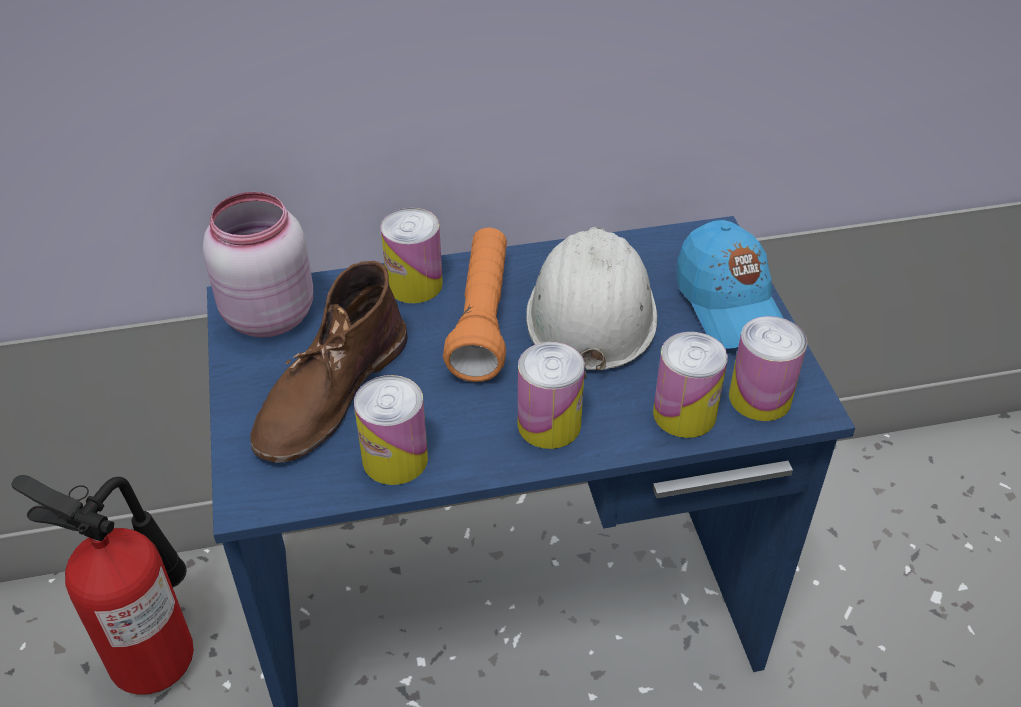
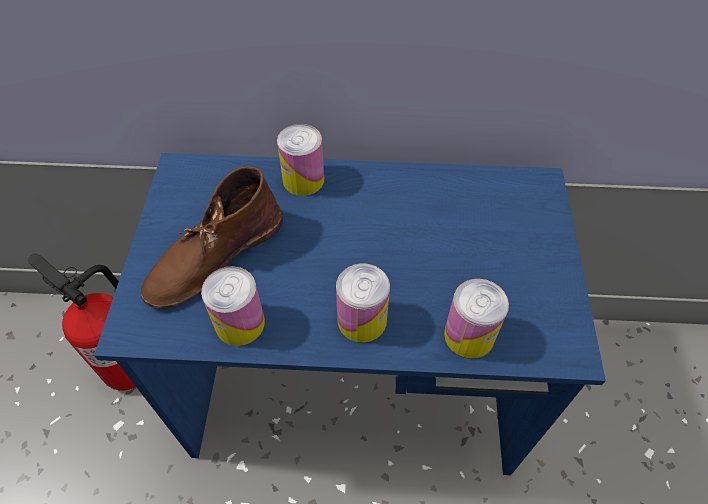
camera: 15 degrees right, 10 degrees up
pink jar [203,192,313,337] -> none
orange flashlight [443,227,507,382] -> none
white hard hat [526,227,657,378] -> none
blue cap [677,220,784,349] -> none
can [729,316,807,421] -> none

